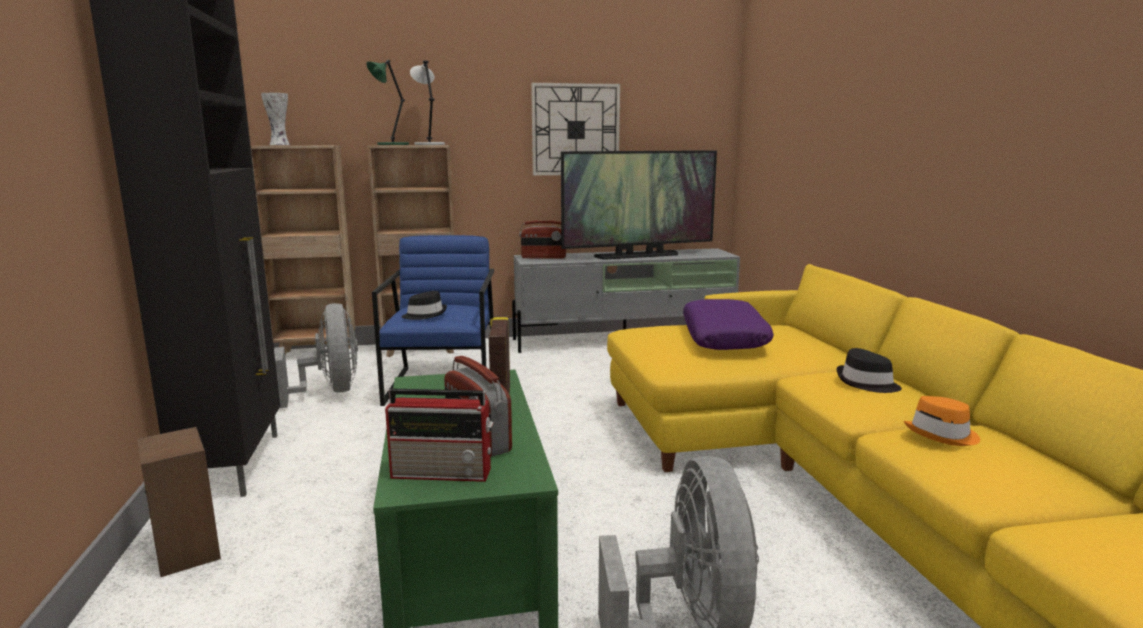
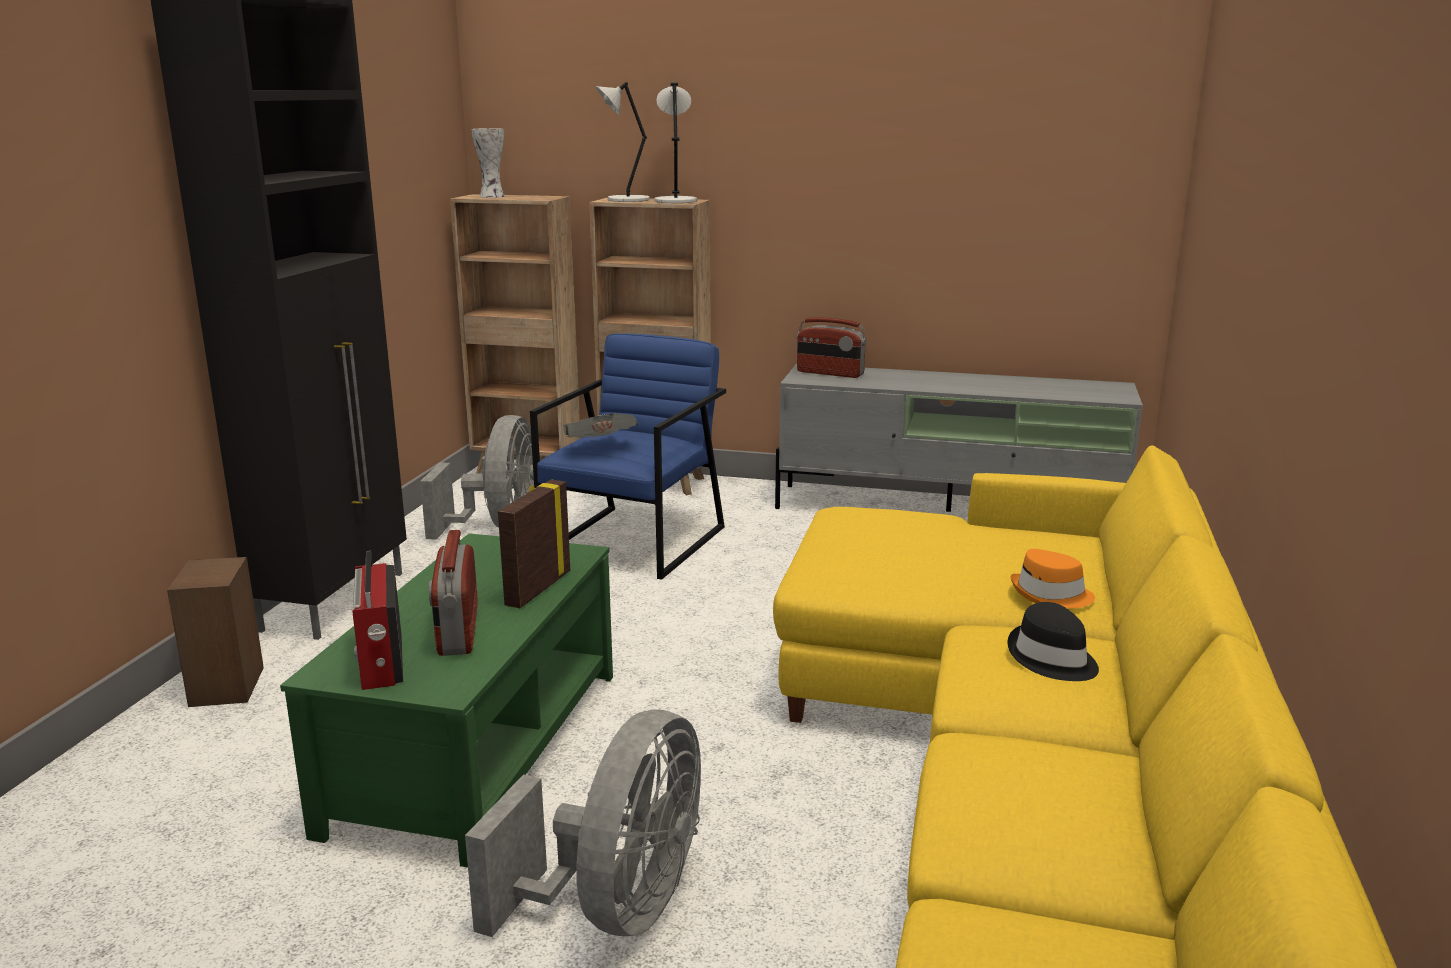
camera: 25 degrees right, 5 degrees up
green table lamp [367,60,409,145] -> grey table lamp [596,82,650,202]
radio [385,389,494,482] -> radio turned 45 degrees clockwise [352,551,403,690]
black hat [402,291,447,320] -> newspaper [563,413,638,438]
wall clock [531,83,620,176] -> none
television [561,150,717,260] -> none
purple pillow [683,299,774,350] -> none
orange hat [904,396,980,446] -> orange hat moved to [1011,549,1095,609]

